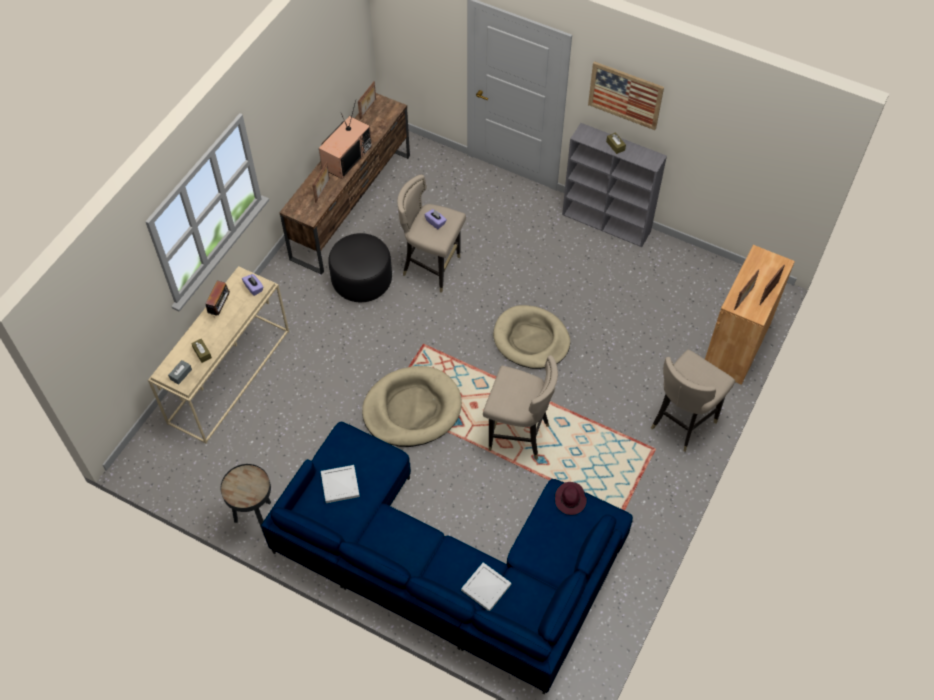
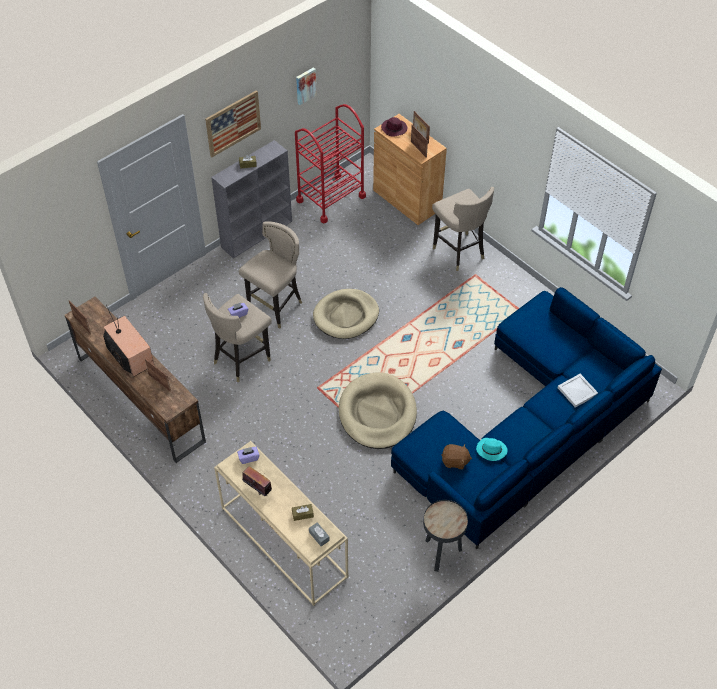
camera: 70 degrees left, 5 degrees down
white tray [321,465,360,503] -> brown plush toy [441,444,472,469]
black ottoman [328,233,392,302] -> none
beige stool [483,355,558,460] -> beige stool moved to [239,221,302,329]
purple hat [555,482,587,515] -> purple hat moved to [381,117,407,137]
none -> red cart [295,104,366,223]
none -> picture [296,67,317,105]
none -> turquoise hat [476,438,508,461]

